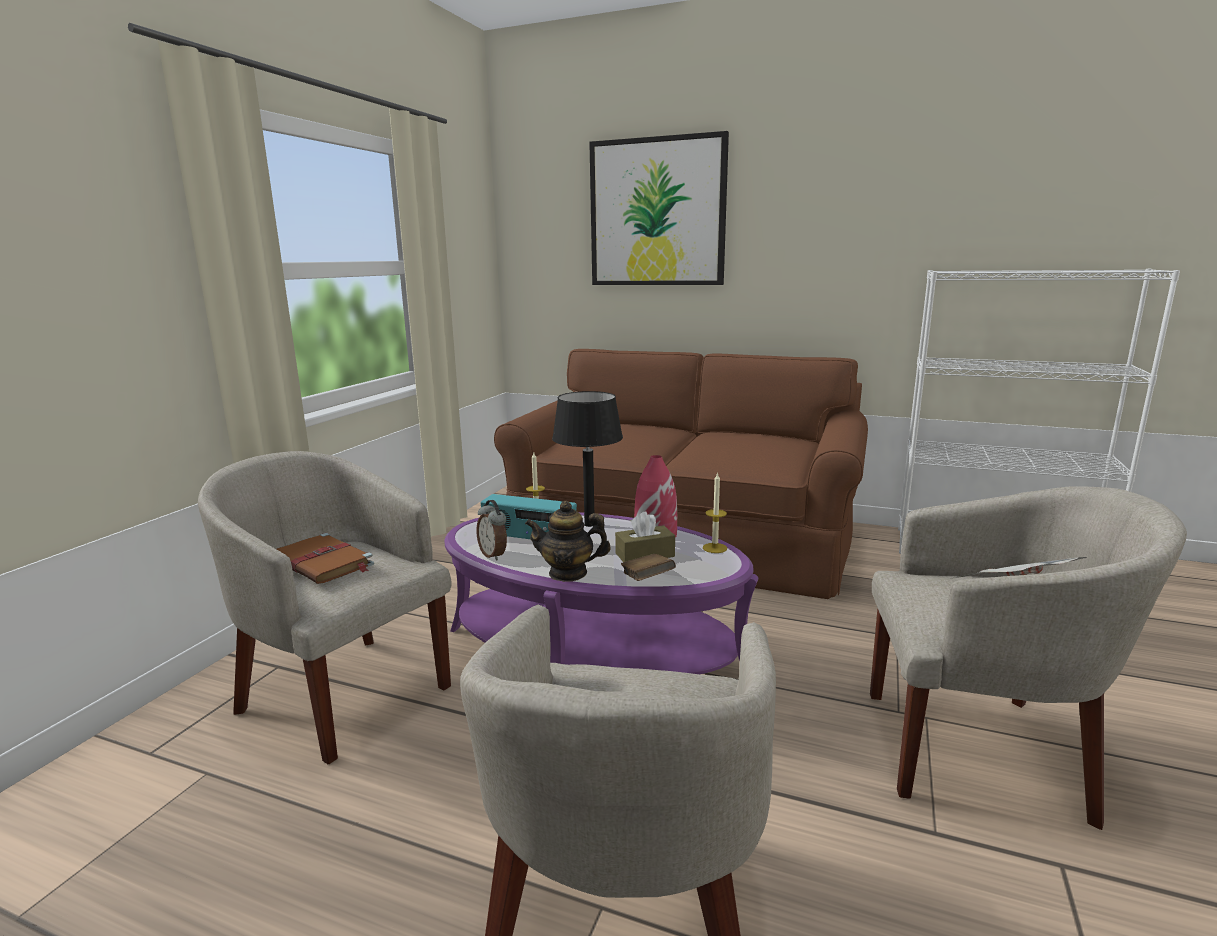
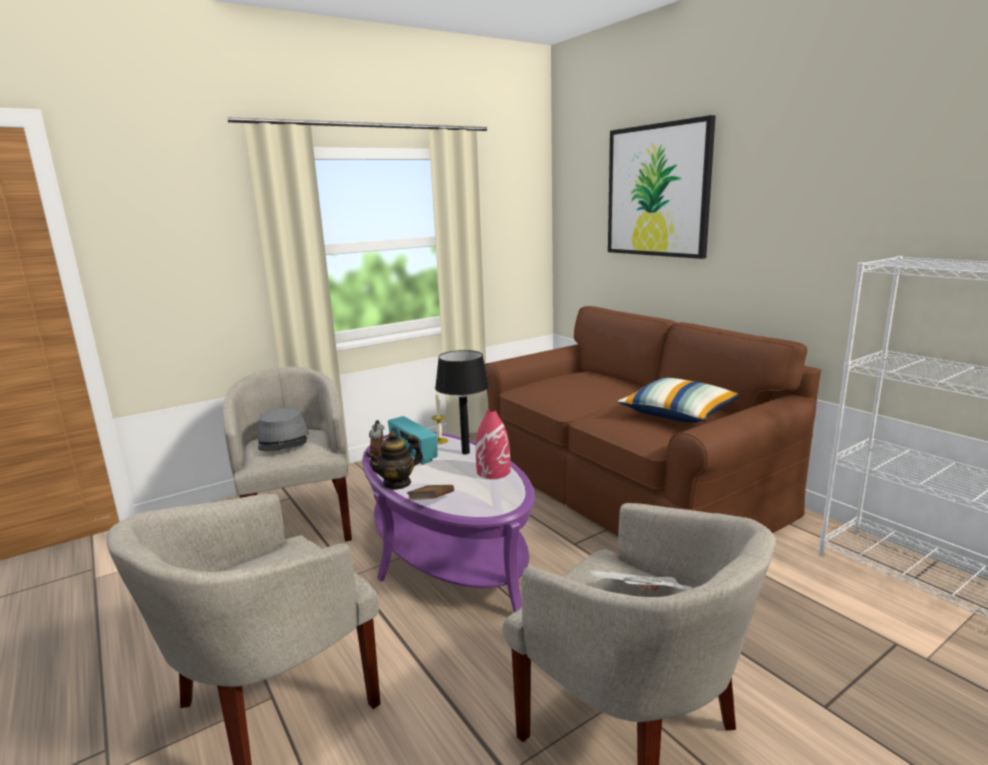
camera: 35 degrees right, 0 degrees up
brown book [277,533,374,584] -> grey hat [257,407,309,451]
teapot [525,501,611,582] -> teapot turned 75 degrees counterclockwise [365,431,423,490]
brown tissue box [615,511,675,562] -> none
candle [703,472,727,553] -> none
none -> pillow [617,378,740,423]

